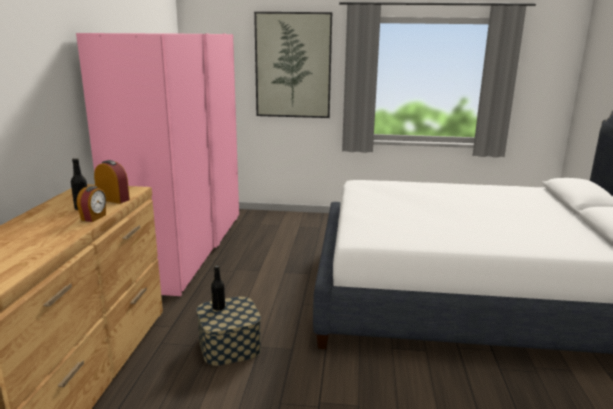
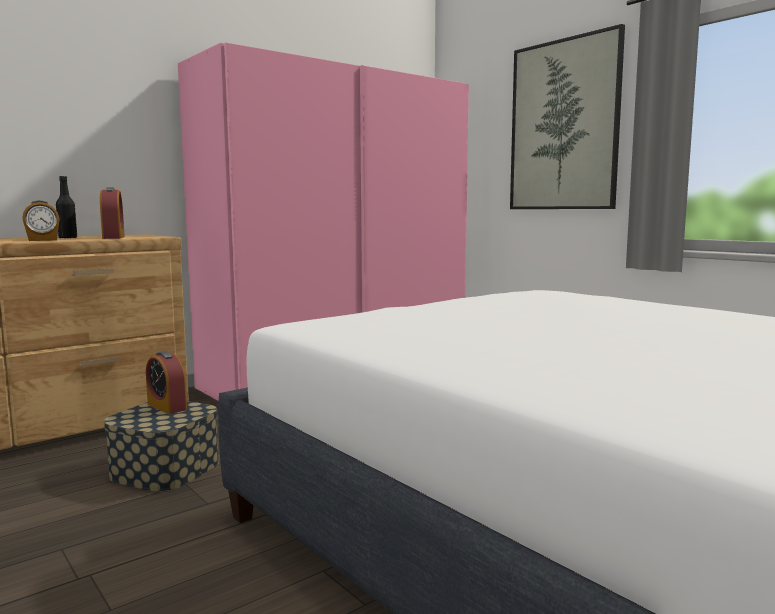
camera: 45 degrees right, 10 degrees down
black bottle [211,265,225,311] -> alarm clock [146,351,187,414]

